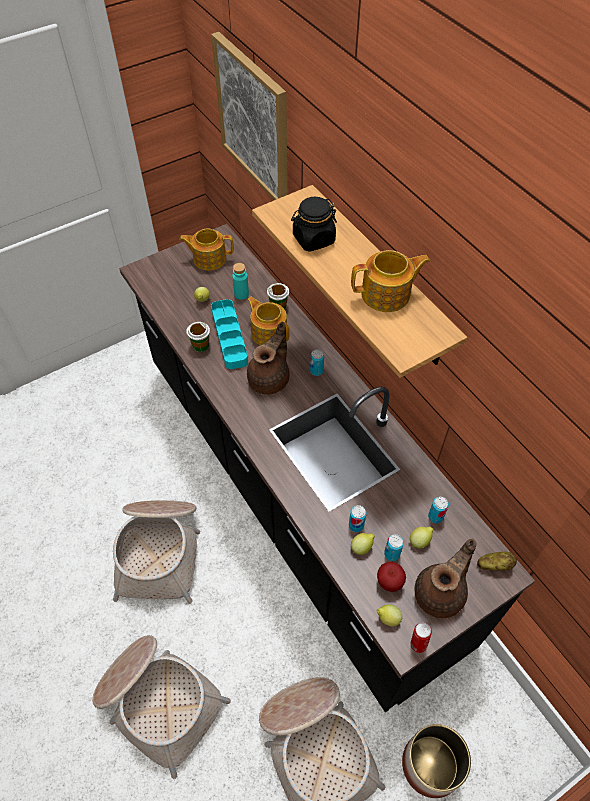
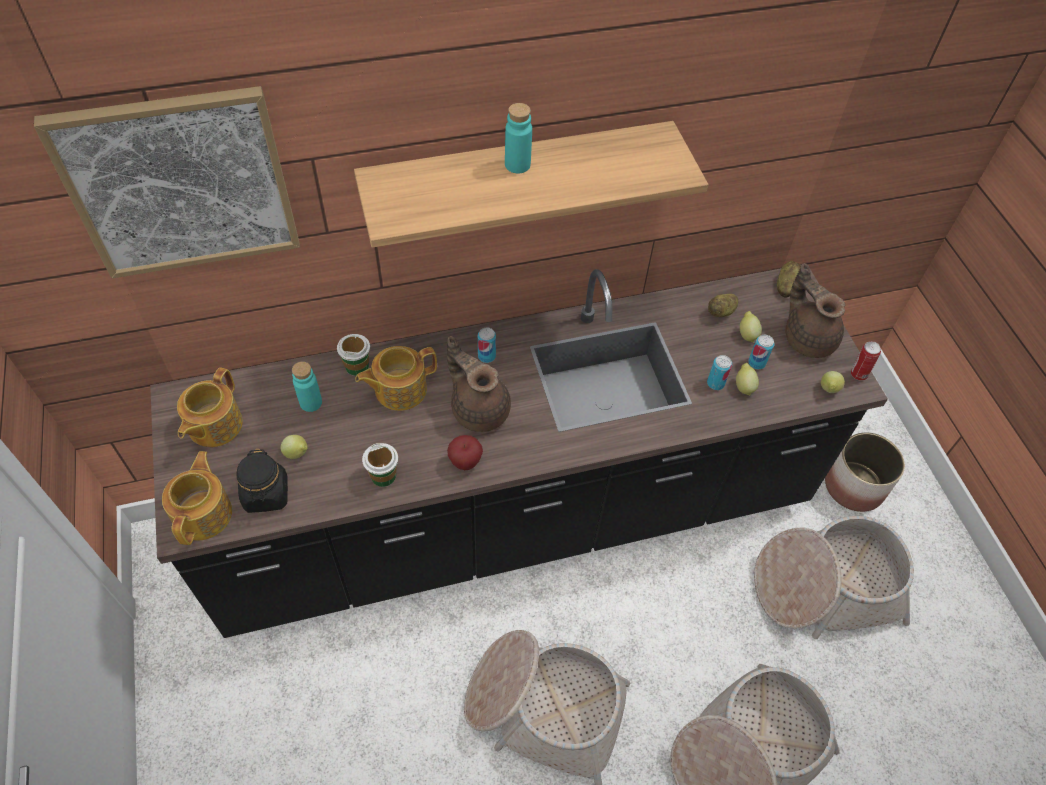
camera: 75 degrees left, 0 degrees up
turquoise tray [211,299,248,369] -> none
black jar [291,197,337,252] -> black jar moved to [236,449,288,513]
teapot [351,250,430,312] -> teapot moved to [162,451,232,545]
apple [377,562,406,592] -> apple moved to [447,435,483,470]
can [428,497,449,523] -> potato [708,294,738,317]
none -> turquoise bottle [505,103,532,173]

